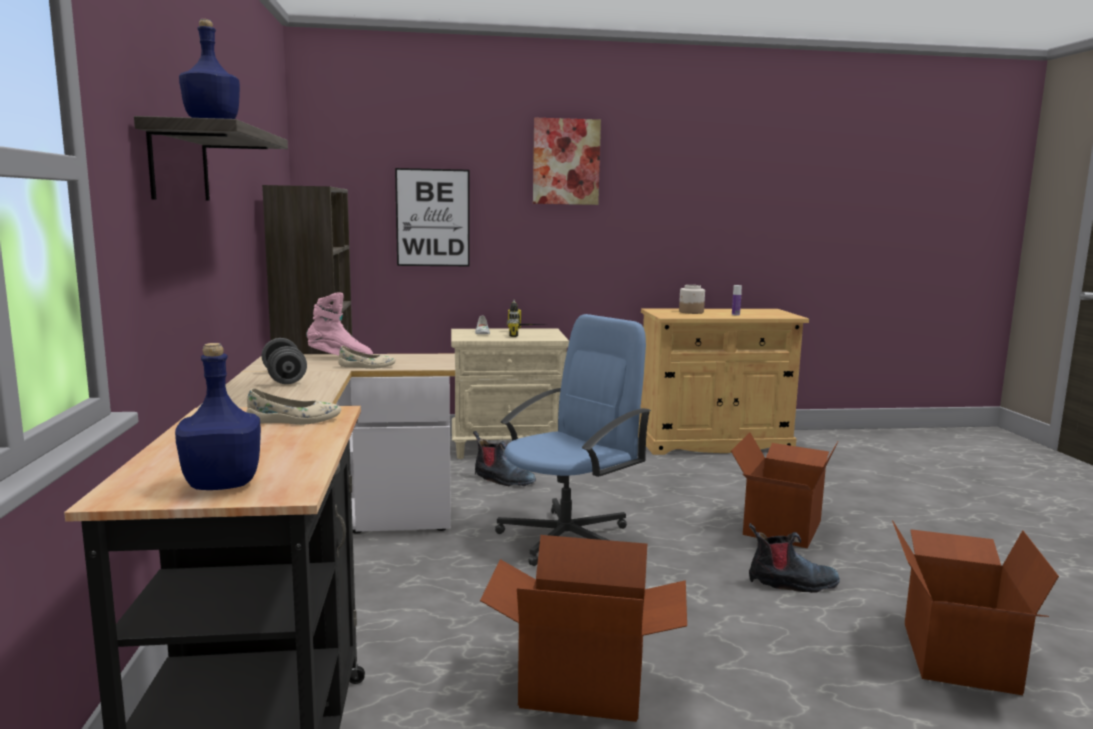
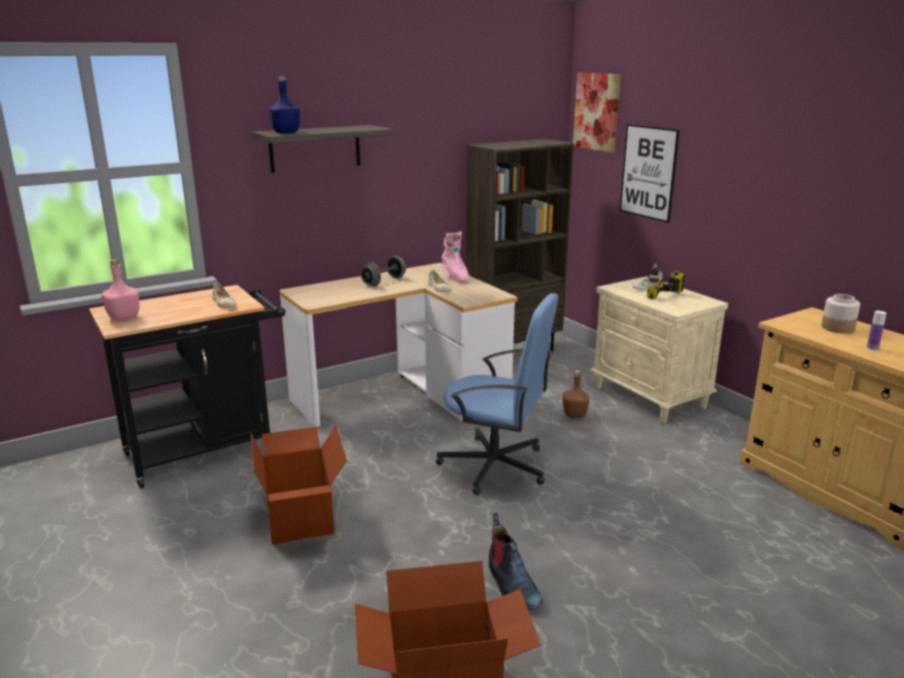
camera: 65 degrees right, 10 degrees up
blue bottle [175,343,261,490] -> pink bottle [101,260,139,320]
boot [473,431,536,486] -> brown bottle [563,370,589,418]
picture [533,118,601,205] -> picture moved to [573,73,621,153]
cardboard box [731,432,838,548] -> none

